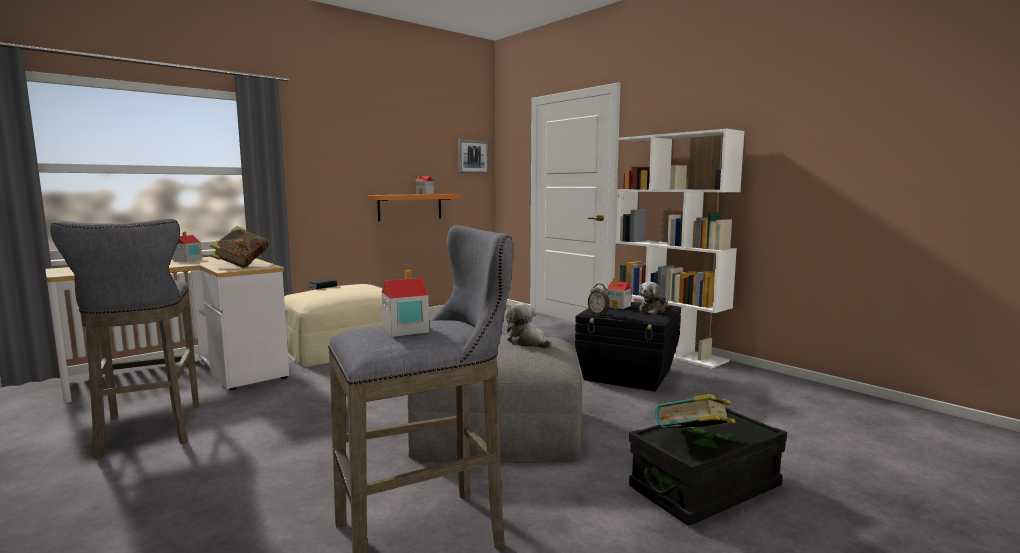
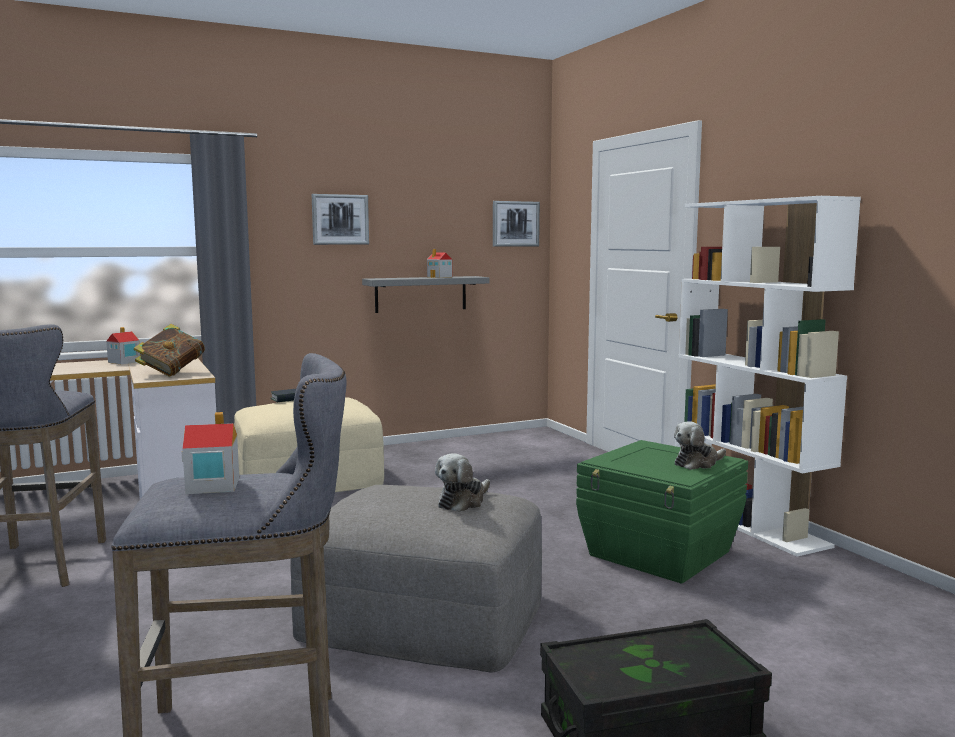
camera: 15 degrees right, 0 degrees up
orange shelf [368,194,461,221] -> grey shelf [362,276,490,313]
plush toy [506,303,553,349] -> plush toy turned 120 degrees counterclockwise [435,453,490,512]
black storage box [575,302,681,392] -> green storage box [576,440,748,584]
alarm clock [588,284,610,315] -> none
toy house [607,278,632,309] -> none
book [655,394,736,430] -> none
none -> picture [312,194,369,245]

